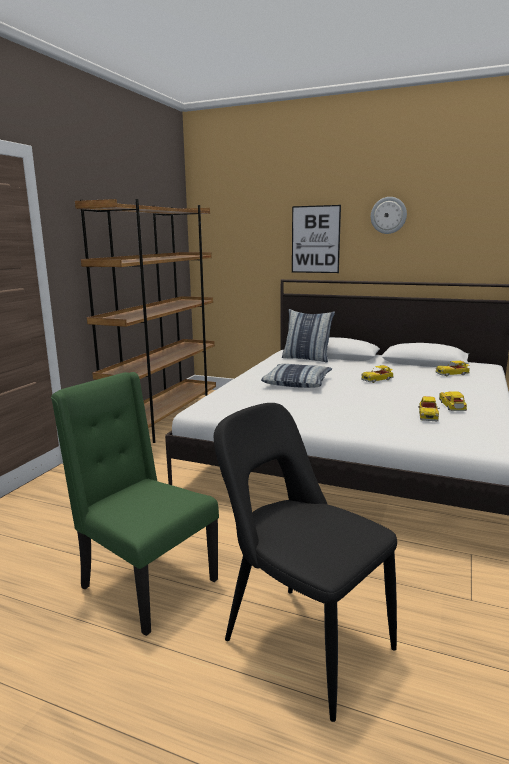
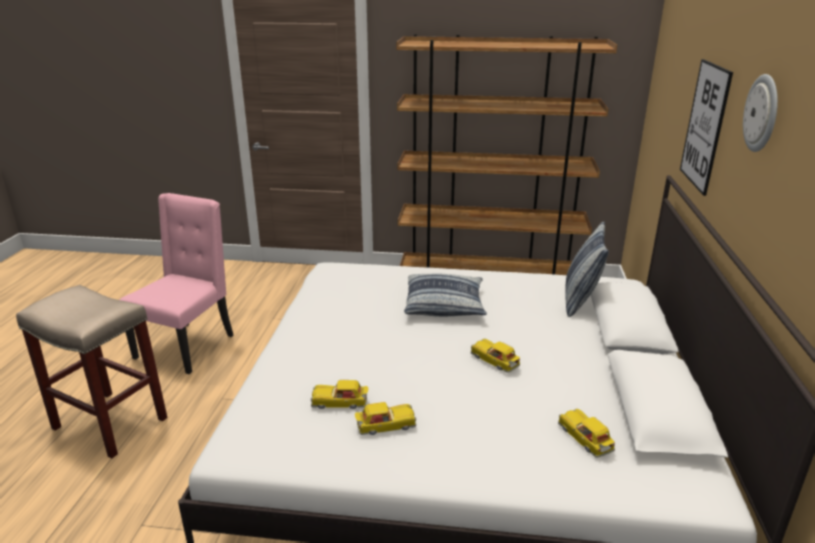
camera: 75 degrees right, 10 degrees up
green chair [51,372,219,636] -> pink chair [119,193,233,374]
black chair [214,403,397,722] -> beige stool [16,285,168,458]

